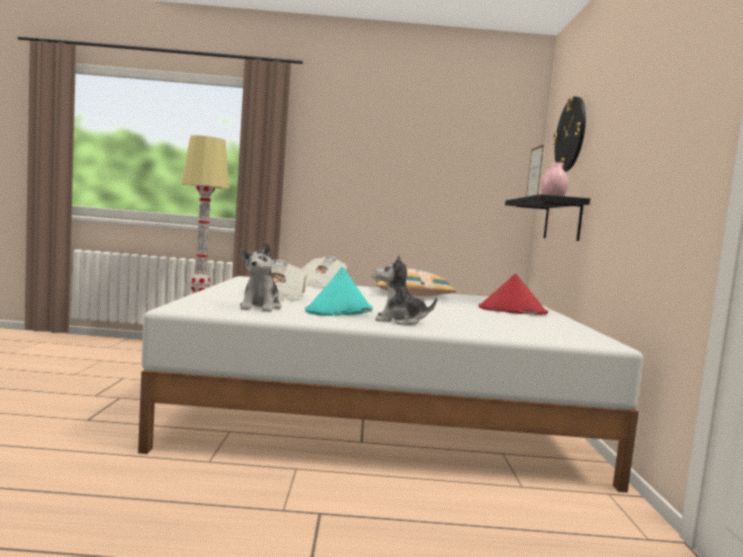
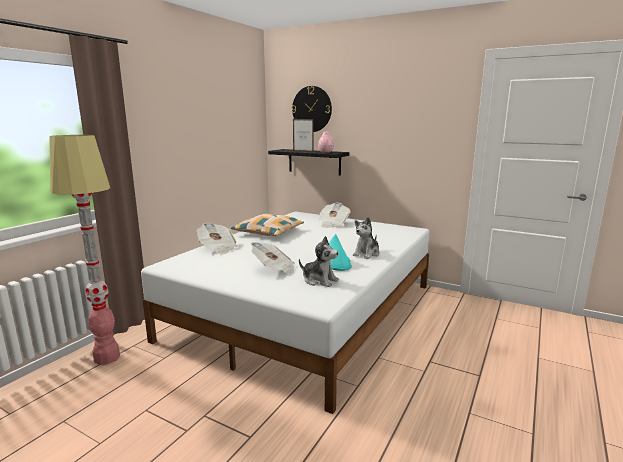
camera: 60 degrees left, 10 degrees up
red hat [479,274,548,315] -> newspaper [319,203,351,228]

